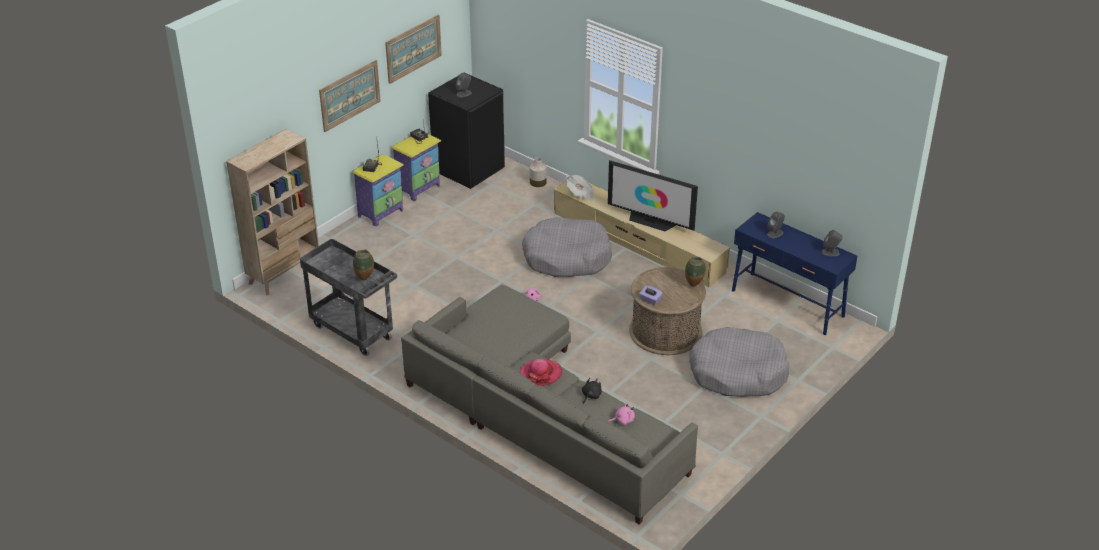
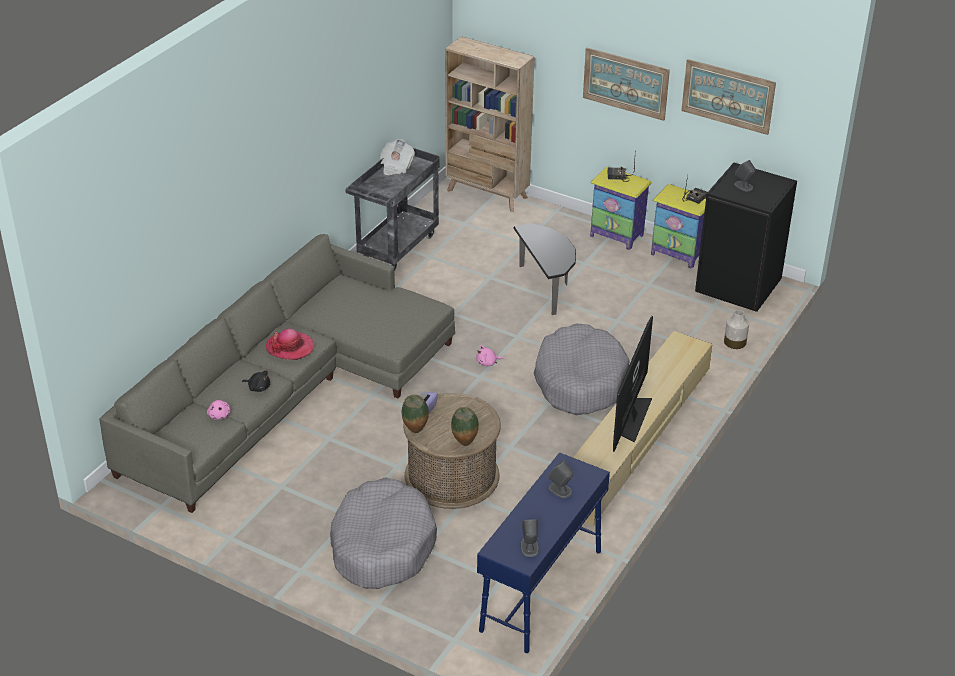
camera: 80 degrees right, 0 degrees up
vase [353,250,374,280] -> vase moved to [402,395,429,433]
newspaper [566,175,595,201] -> newspaper moved to [380,139,415,175]
none -> side table [514,223,576,315]

